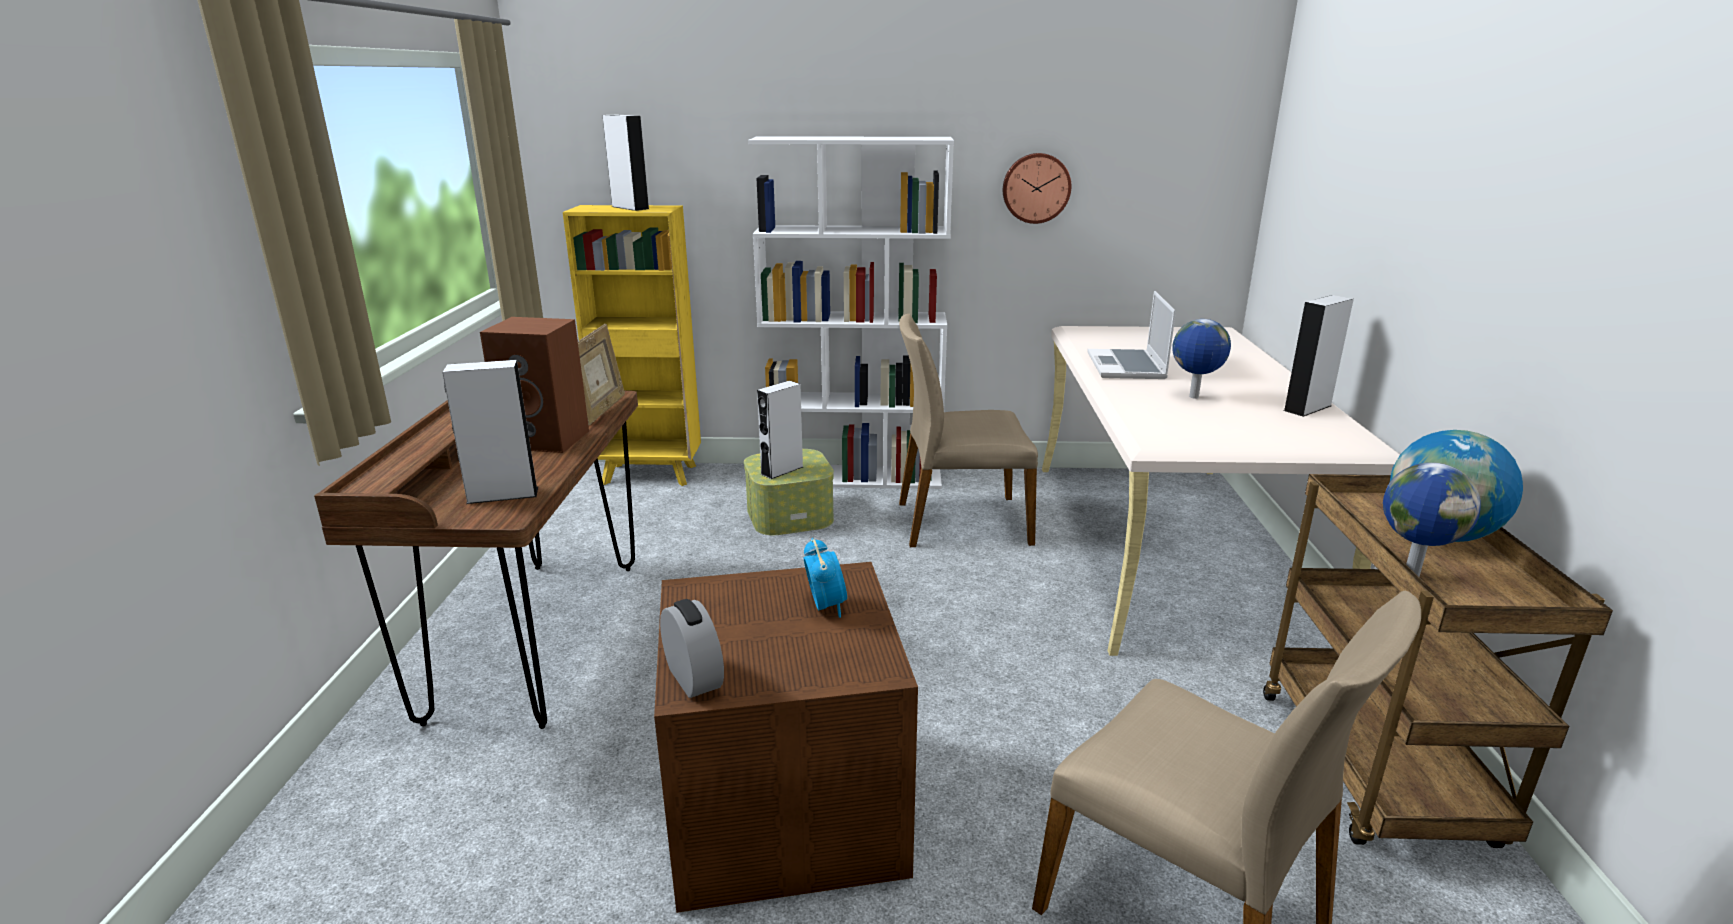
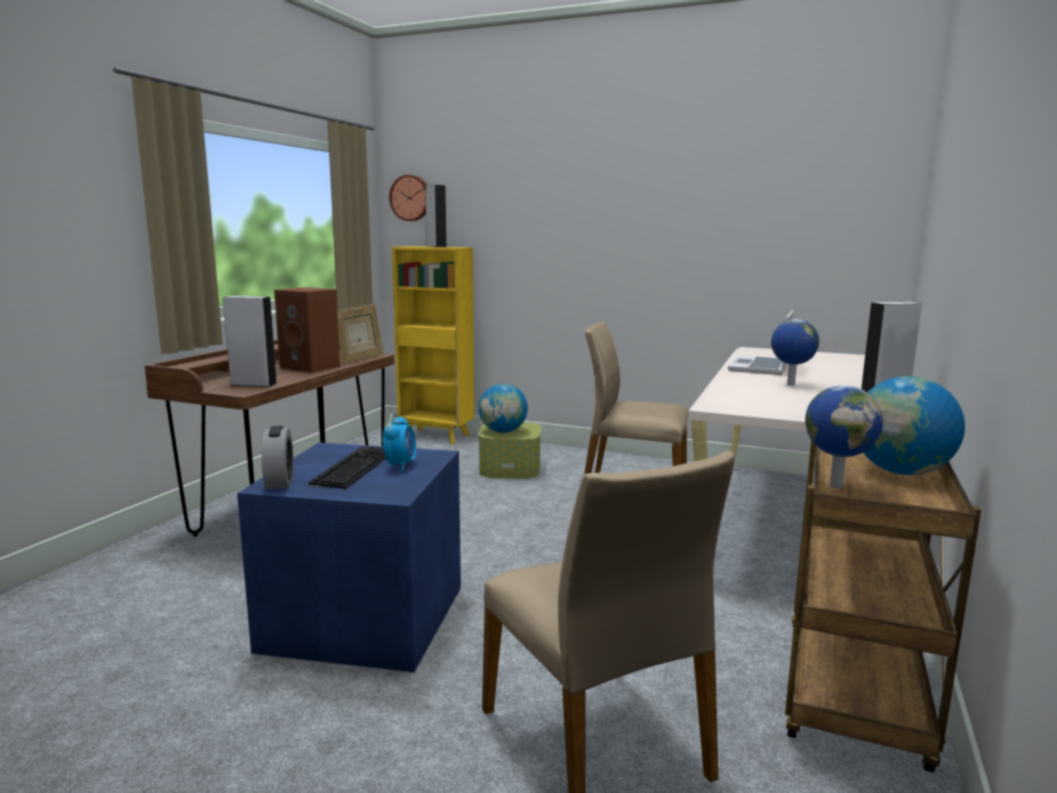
camera: 20 degrees right, 10 degrees down
brown storage box [654,562,918,913] -> blue storage box [237,442,461,672]
white bookcase [748,136,954,489] -> none
grey speaker [757,380,803,479] -> globe [479,384,528,433]
wall clock [1003,153,1071,224] -> wall clock moved to [389,175,427,221]
none -> keyboard [308,446,386,489]

